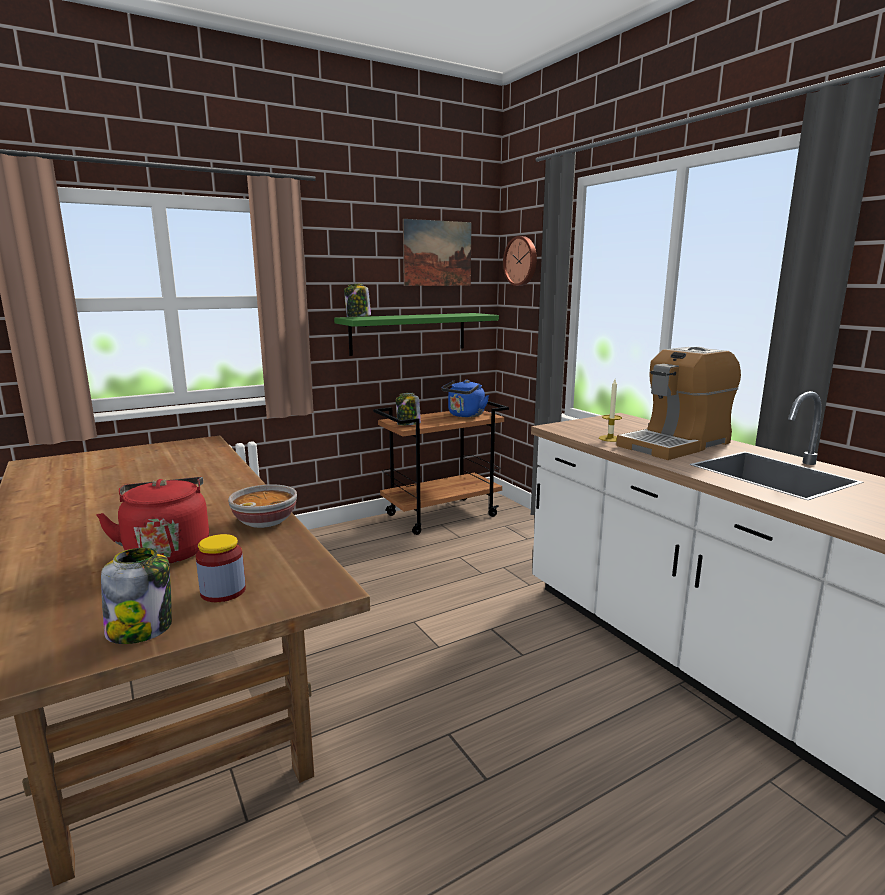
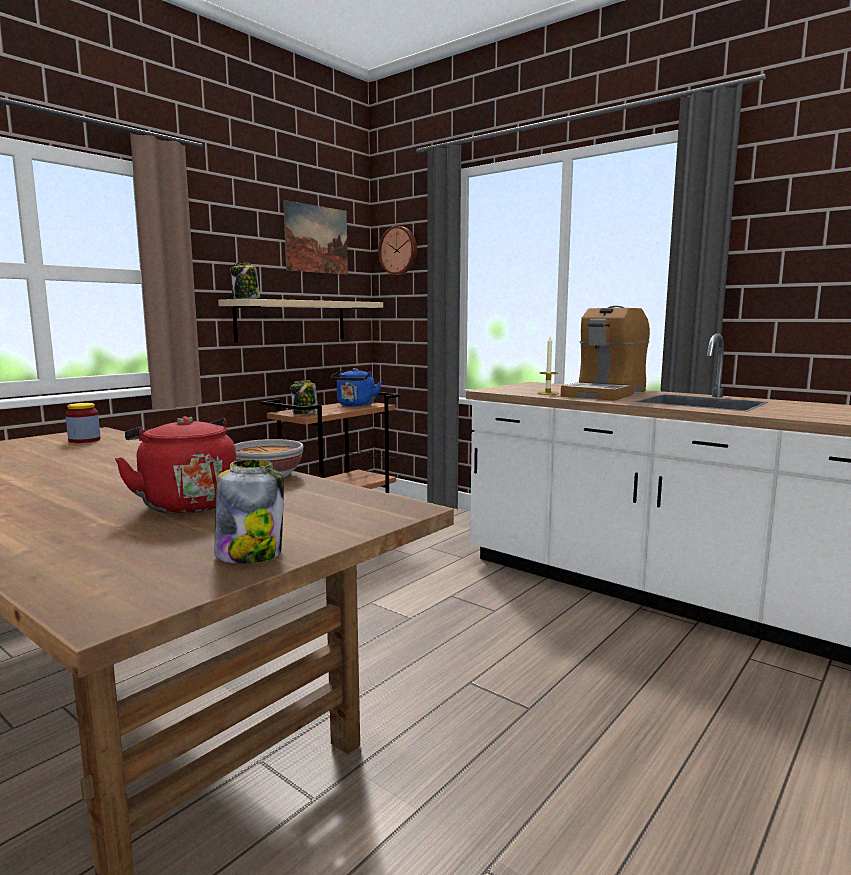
camera: 20 degrees left, 5 degrees down
jar [196,534,246,602] -> jar moved to [65,403,101,443]
green shelf [334,313,499,356] -> beige shelf [218,299,383,343]

